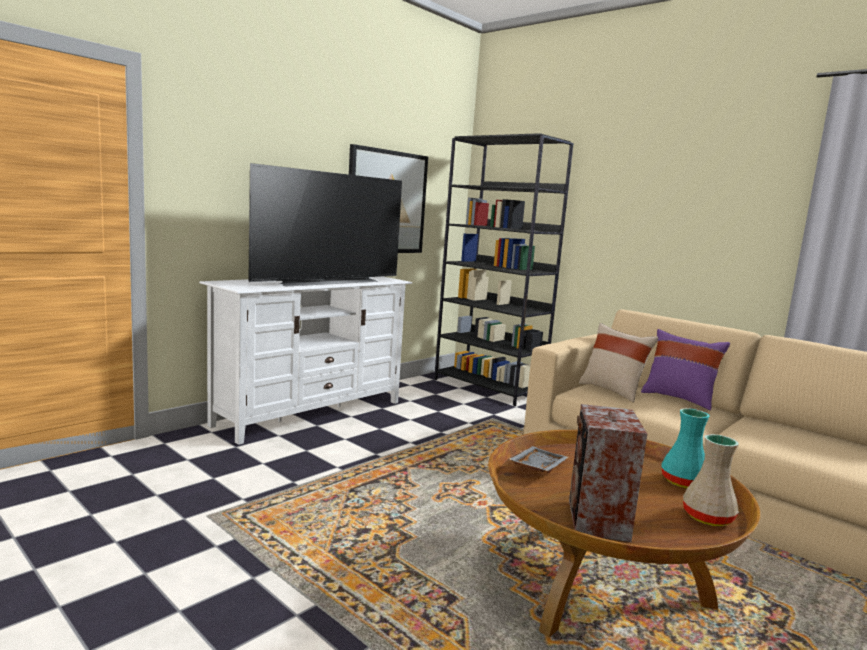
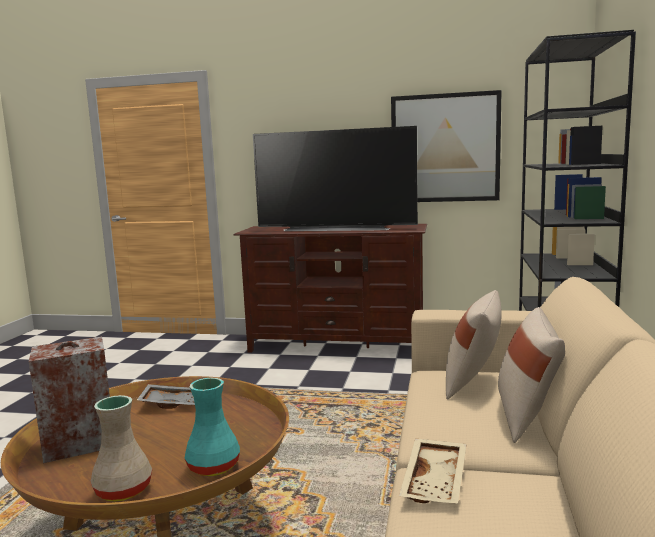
camera: 60 degrees right, 0 degrees up
white tv stand [199,277,412,445] -> brown tv stand [233,224,427,353]
purple pillow [641,329,730,410] -> beige pillow [498,307,565,443]
none -> beige tray [399,439,467,503]

